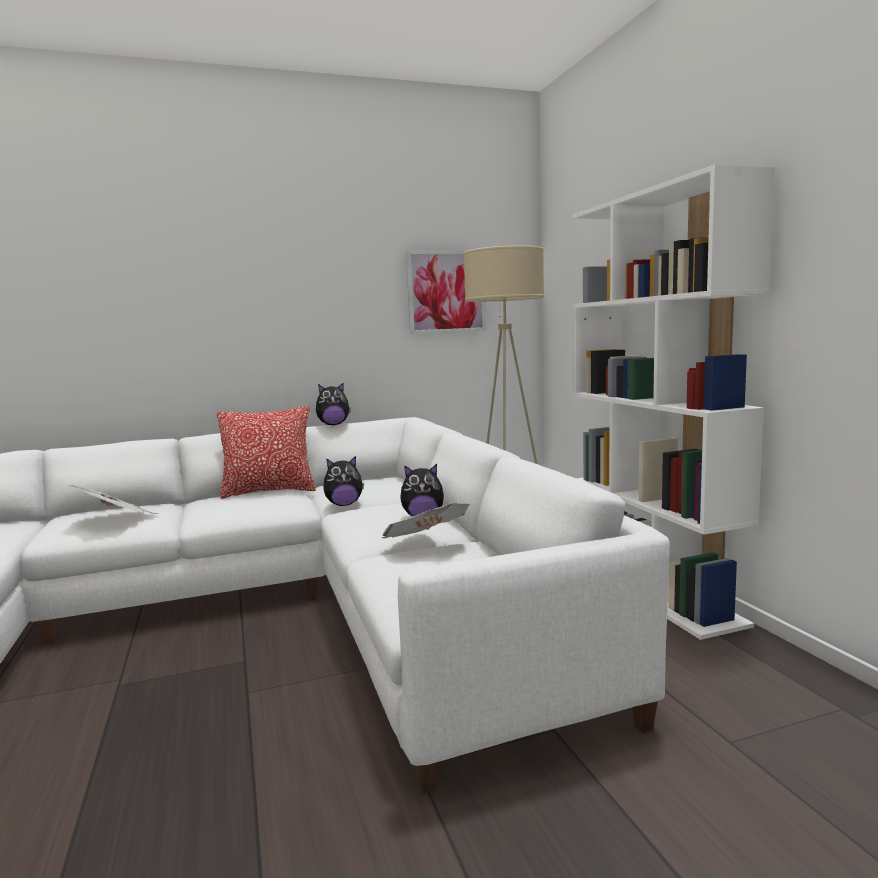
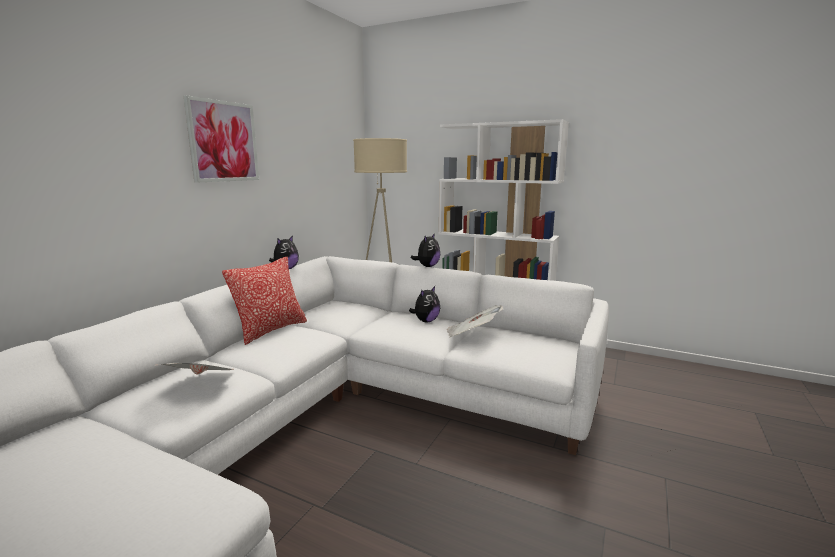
camera: 45 degrees left, 5 degrees up
plush toy [323,456,364,506] -> plush toy moved to [411,233,440,267]
picture [406,250,486,334] -> picture moved to [184,95,259,183]

